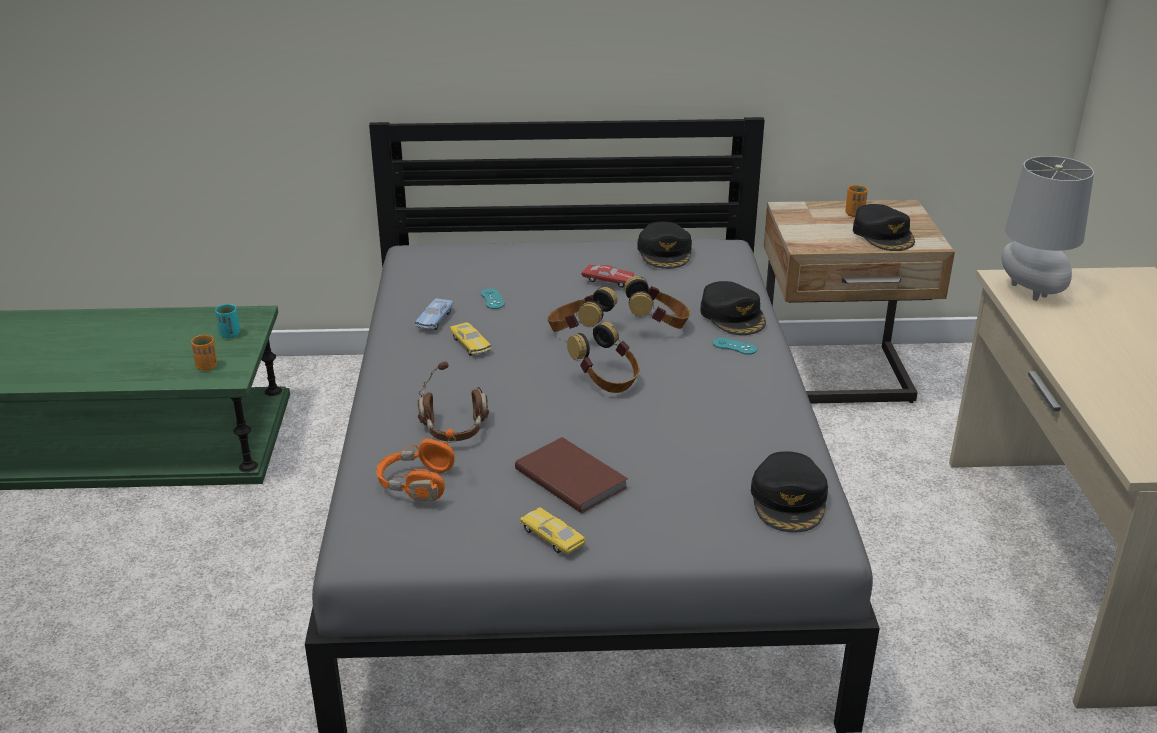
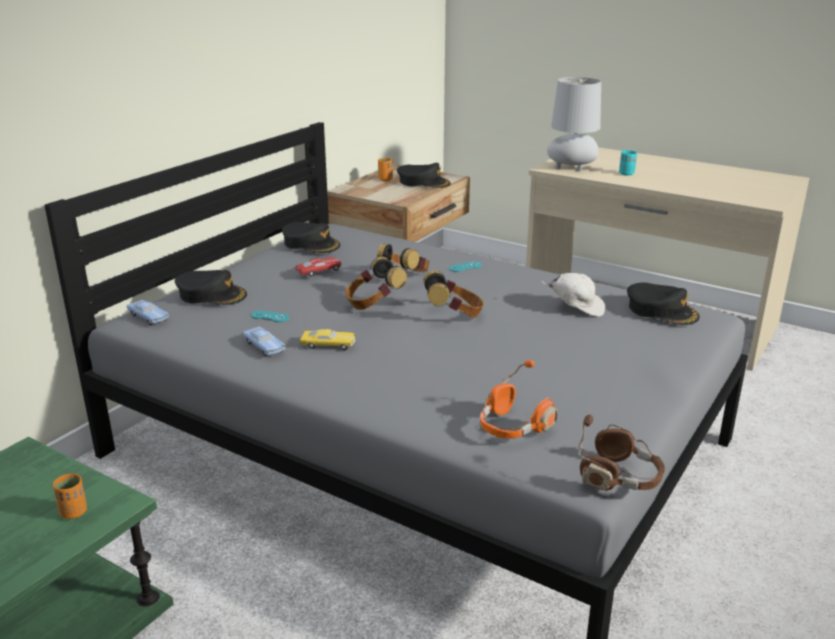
camera: 55 degrees left, 5 degrees down
turquoise cup [215,304,240,338] -> turquoise cup moved to [619,150,637,176]
brown headphones [418,361,489,441] -> brown headphones moved to [578,415,665,490]
brown book [515,437,628,513] -> none
yellow toy car [520,507,586,554] -> none
black cap [700,281,766,335] -> black cap moved to [175,270,247,305]
none -> blue toy car [127,300,169,326]
none -> white cap [541,273,605,317]

